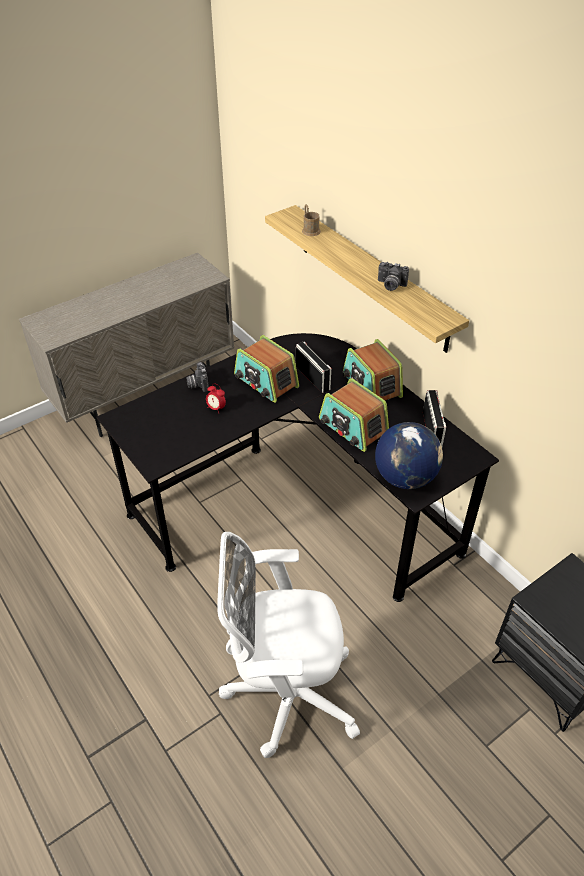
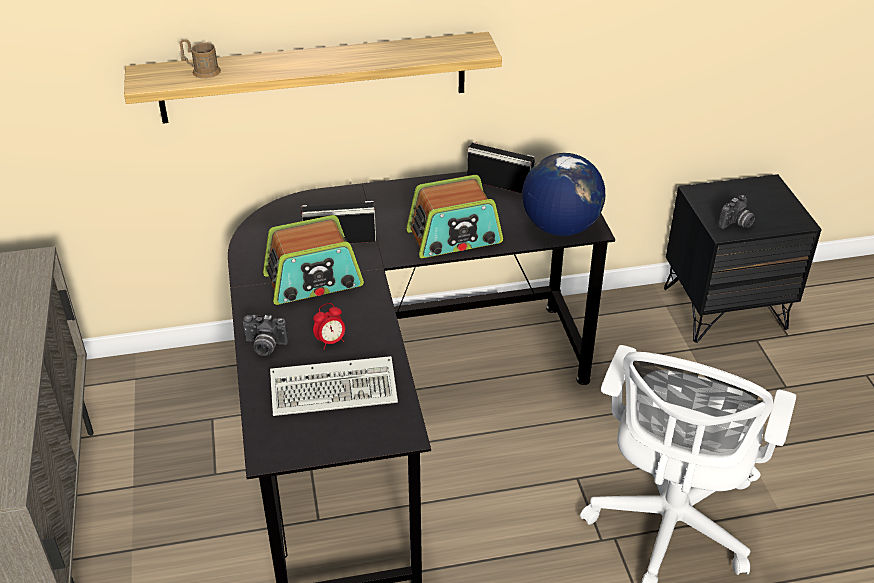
camera: 65 degrees left, 5 degrees down
radio [342,339,403,401] -> none
camera [378,262,409,291] -> camera moved to [718,195,755,229]
none -> keyboard [270,356,398,416]

